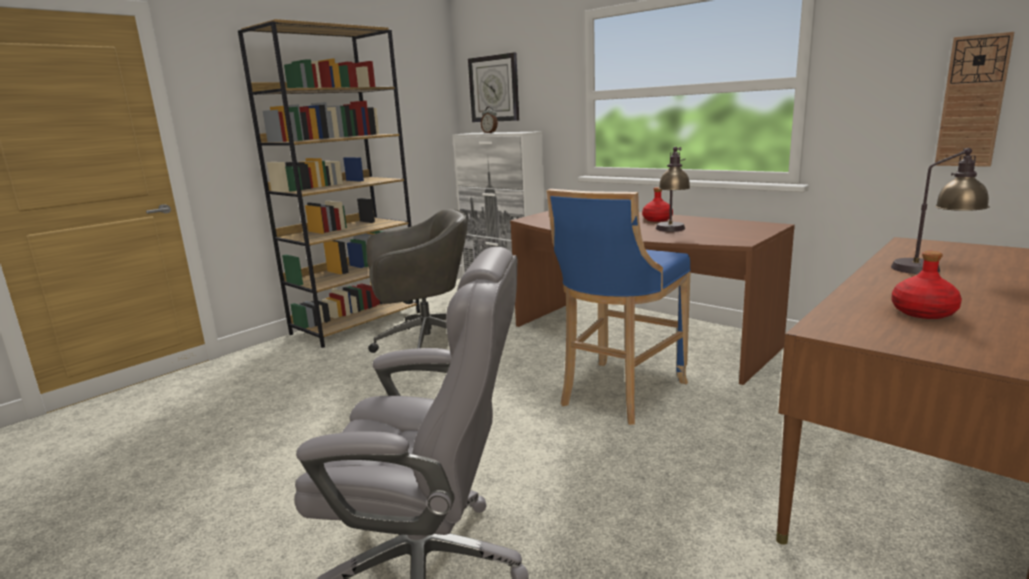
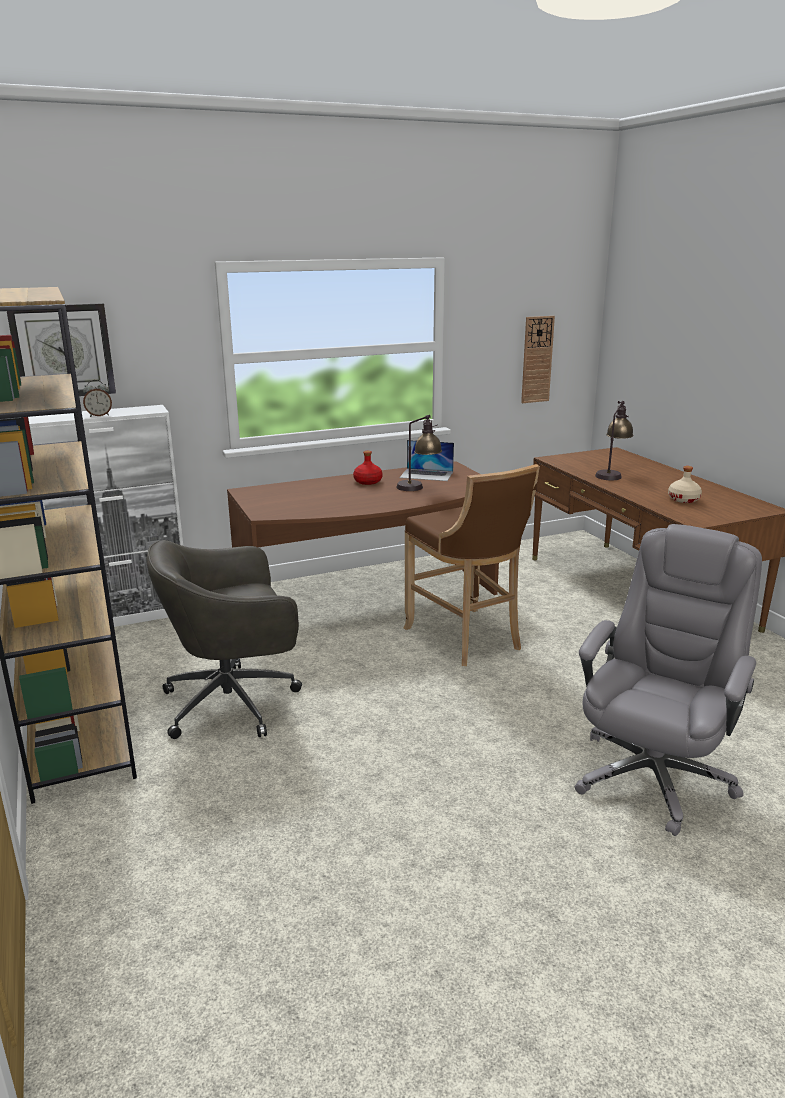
camera: 65 degrees left, 5 degrees up
grey office chair [366,209,467,353] -> grey office chair turned 120 degrees counterclockwise [146,540,302,739]
blue stool [546,189,691,425] -> brown stool [404,464,540,666]
red bottle [891,251,962,319] -> beige bottle [668,466,702,503]
none -> laptop [400,440,454,481]

